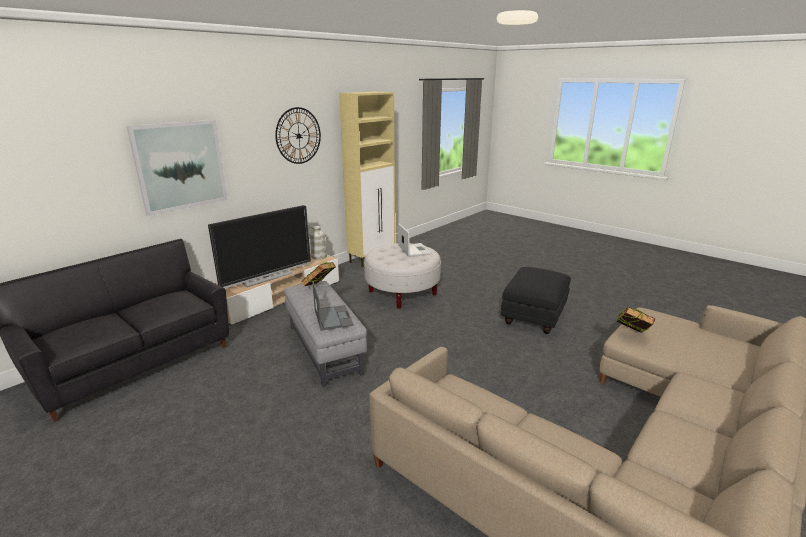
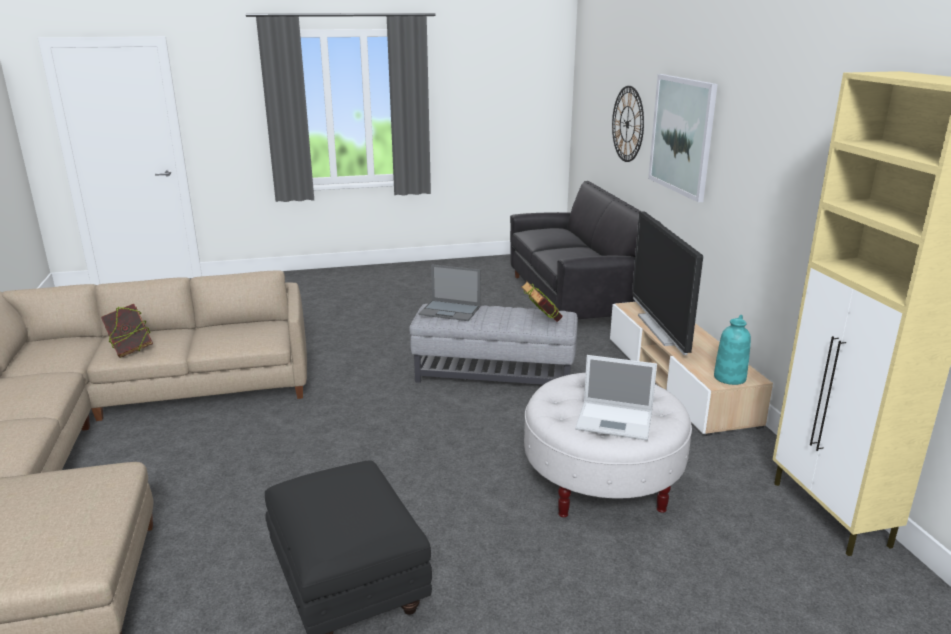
camera: 125 degrees right, 0 degrees up
wall clock [275,107,321,164] -> wall clock moved to [612,86,644,162]
white vase [308,226,327,260] -> turquoise vase [714,315,751,385]
book [616,307,655,333] -> book moved to [101,304,153,358]

